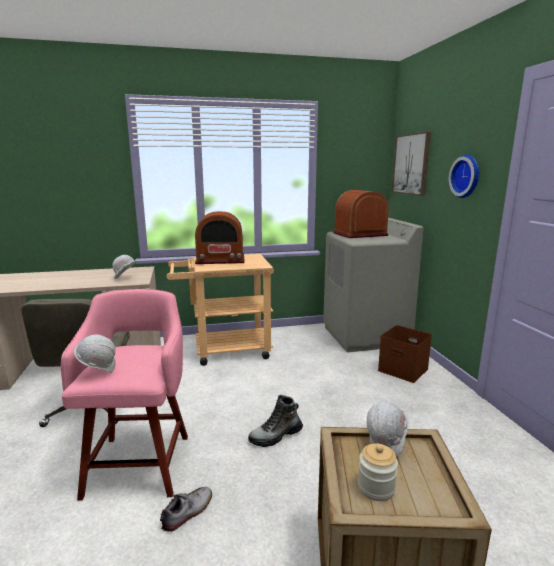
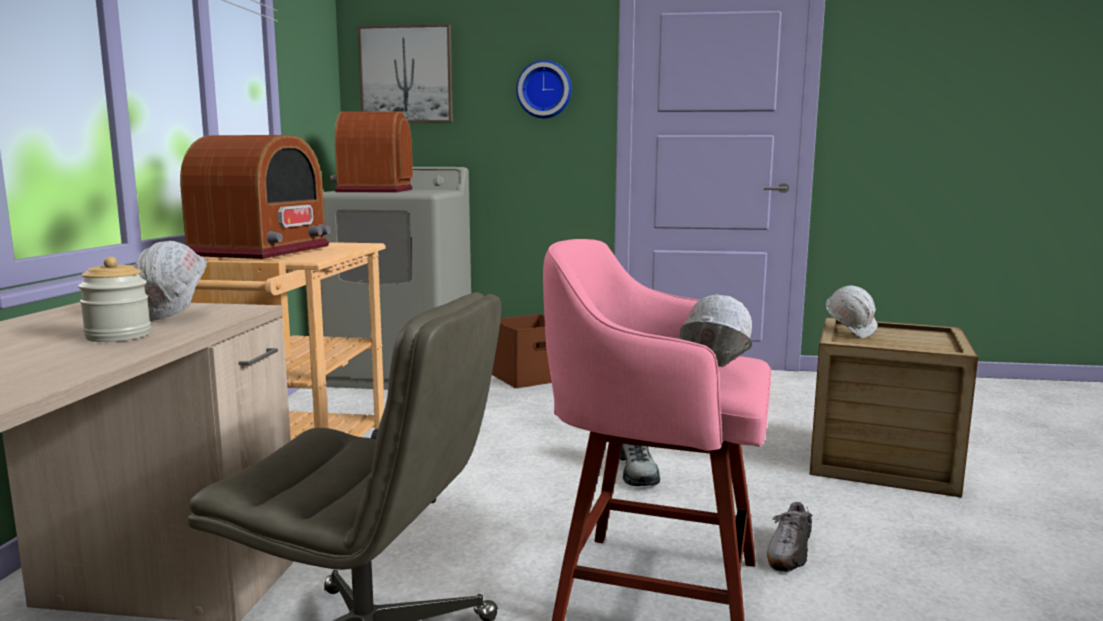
camera: 70 degrees left, 5 degrees down
shoe [160,487,212,532] -> shoe turned 120 degrees counterclockwise [767,502,813,572]
jar [358,443,398,501] -> jar moved to [78,257,151,342]

